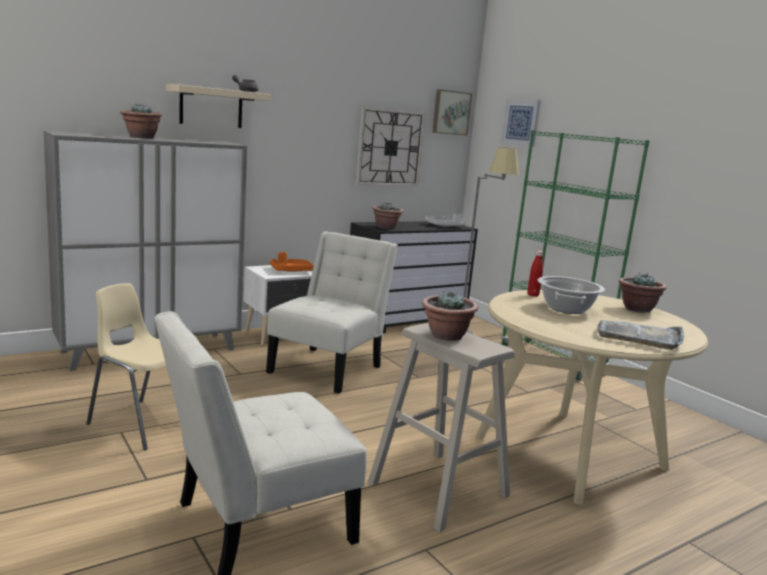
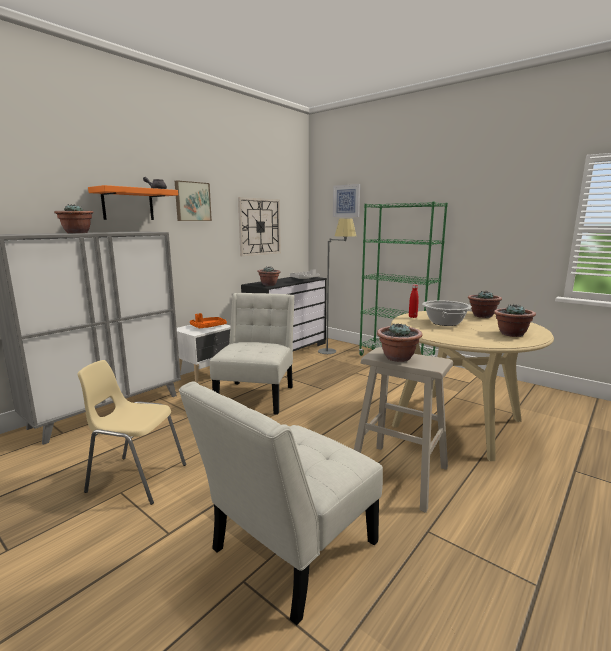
camera: 15 degrees left, 0 degrees up
beige shelf [166,84,270,128] -> orange shelf [88,185,178,220]
picture [432,89,472,135] -> picture moved to [175,180,212,221]
grey tray [597,320,685,350] -> potted plant [494,304,536,337]

